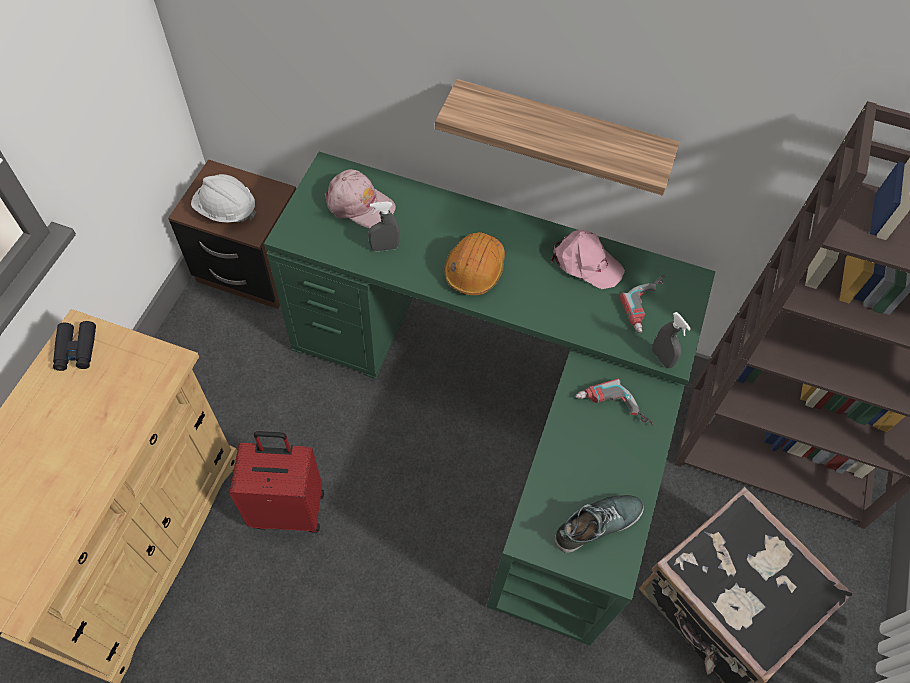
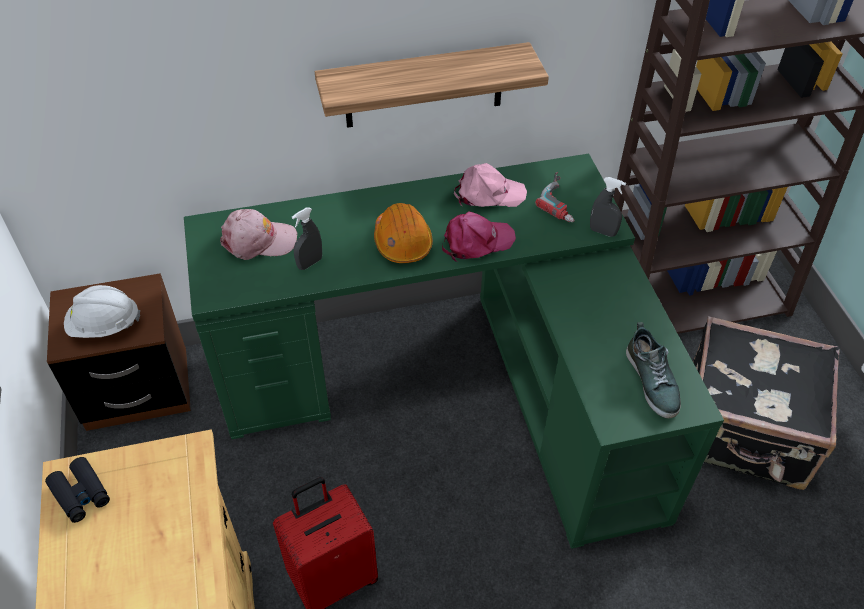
camera: 30 degrees left, 10 degrees down
shoe [554,495,644,553] -> shoe turned 135 degrees clockwise [626,322,681,418]
power drill [575,379,654,426] -> none
none -> pink cap [442,211,516,262]

